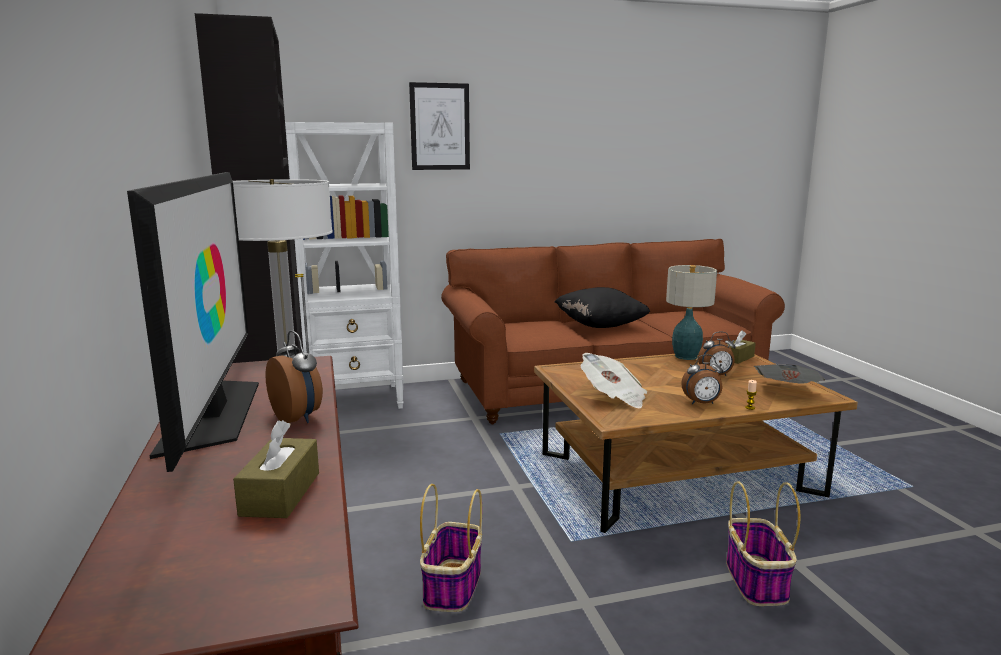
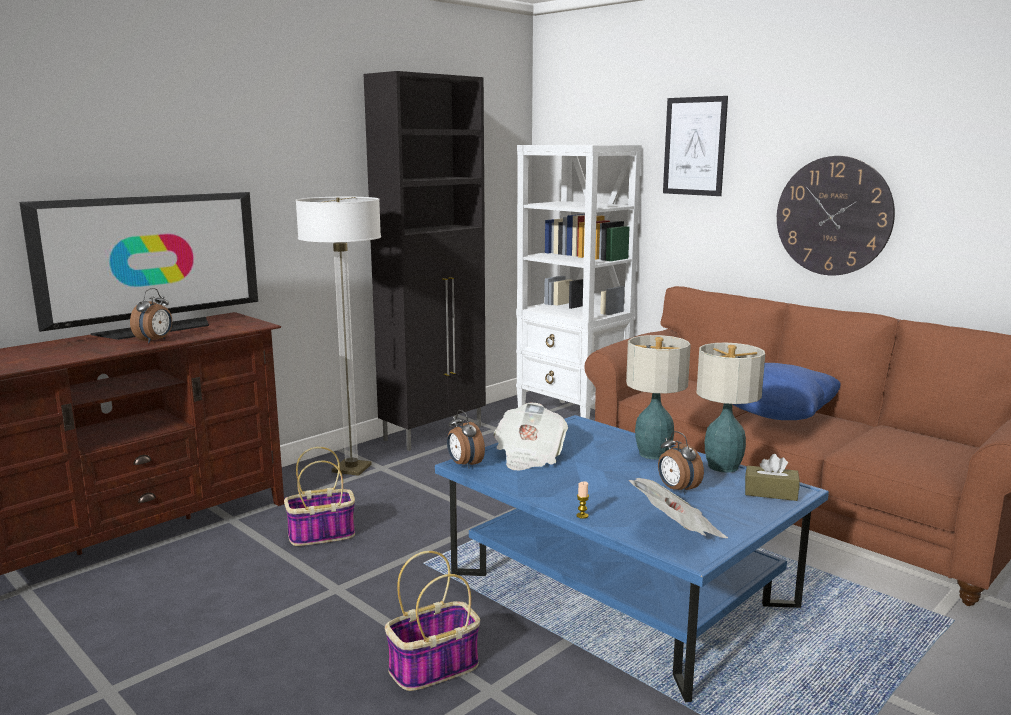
camera: 60 degrees right, 0 degrees up
brown tissue box [233,420,319,518] -> none
brown coffee table [534,354,858,533] -> blue coffee table [435,415,829,702]
black pillow [555,287,650,328] -> blue pillow [732,363,841,420]
alarm clock [681,354,723,404] -> alarm clock moved to [447,410,485,469]
none -> table lamp [626,335,691,459]
none -> wall clock [777,156,895,275]

